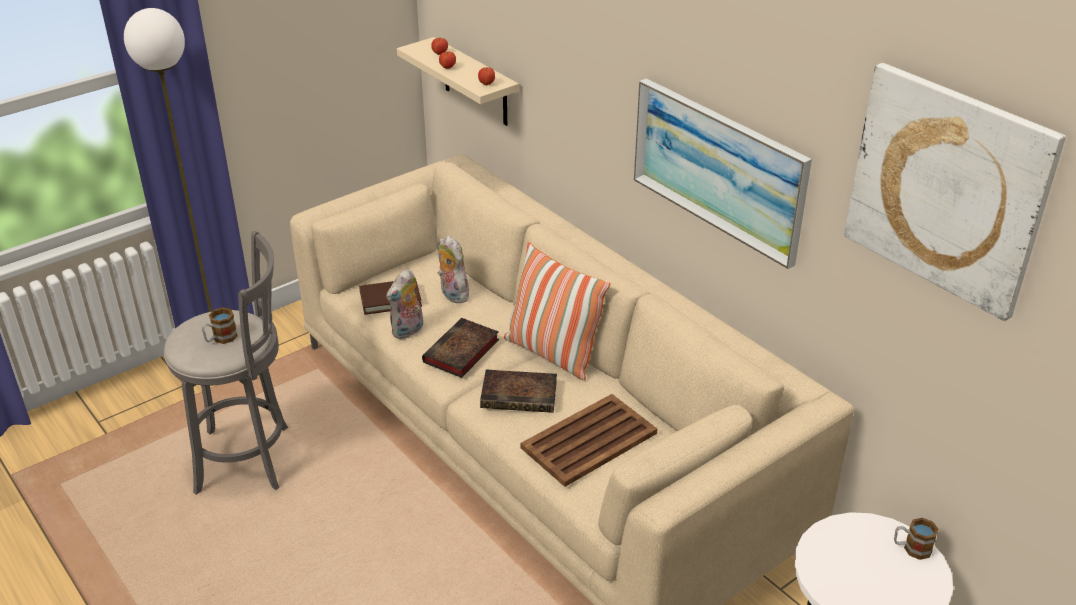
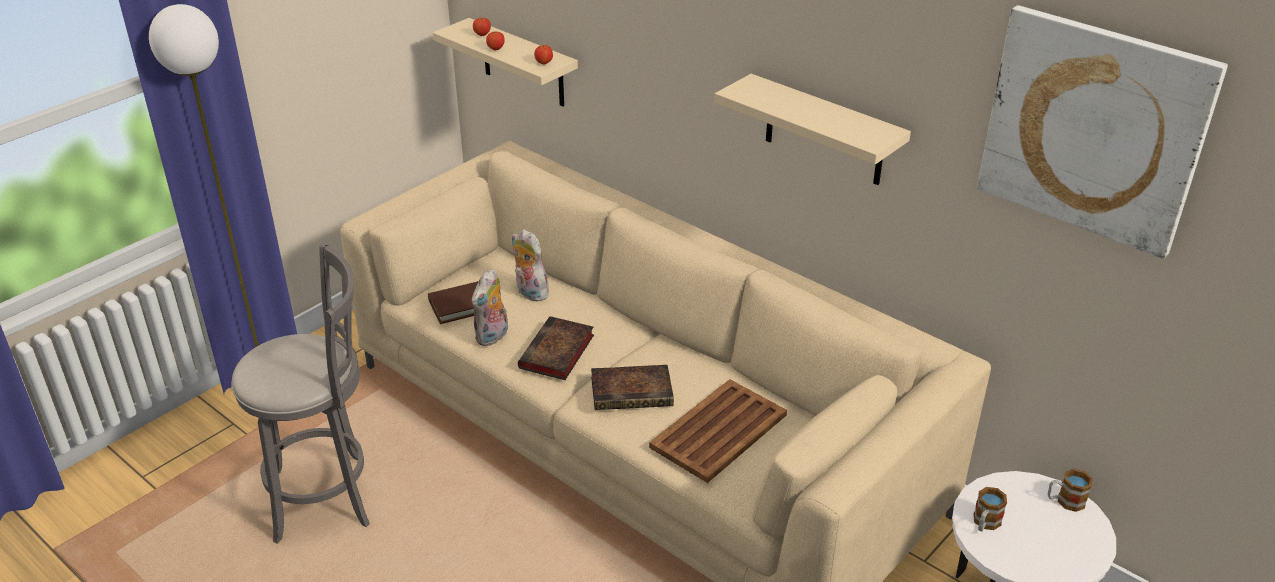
camera: 10 degrees left, 0 degrees up
mug [202,307,238,344] -> mug moved to [973,487,1007,531]
pillow [504,242,610,381] -> none
picture [634,78,812,269] -> beige shelf [714,74,911,185]

